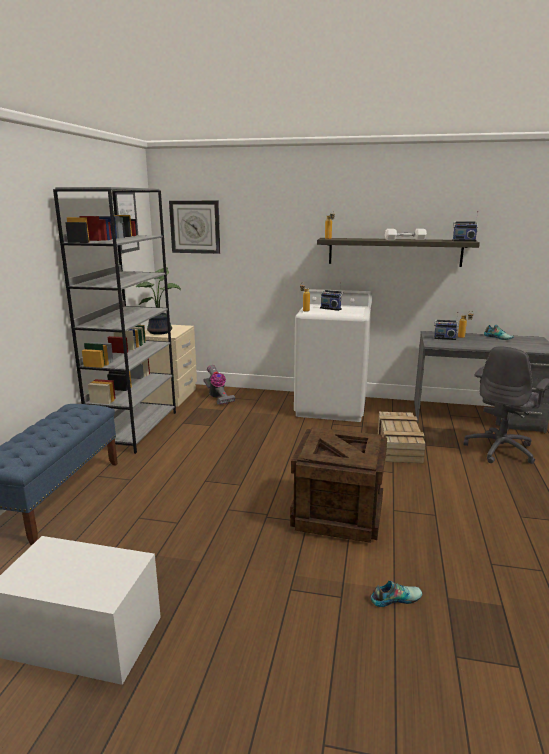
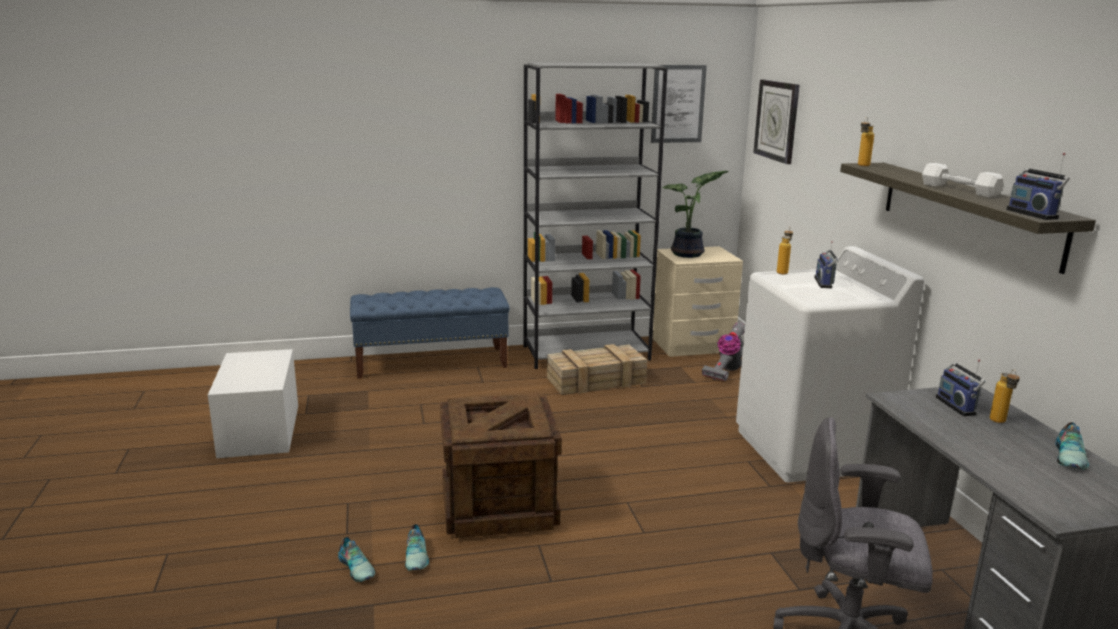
camera: 65 degrees right, 0 degrees up
crate [378,412,426,463] -> crate moved to [547,344,647,395]
none -> shoe [405,524,429,571]

